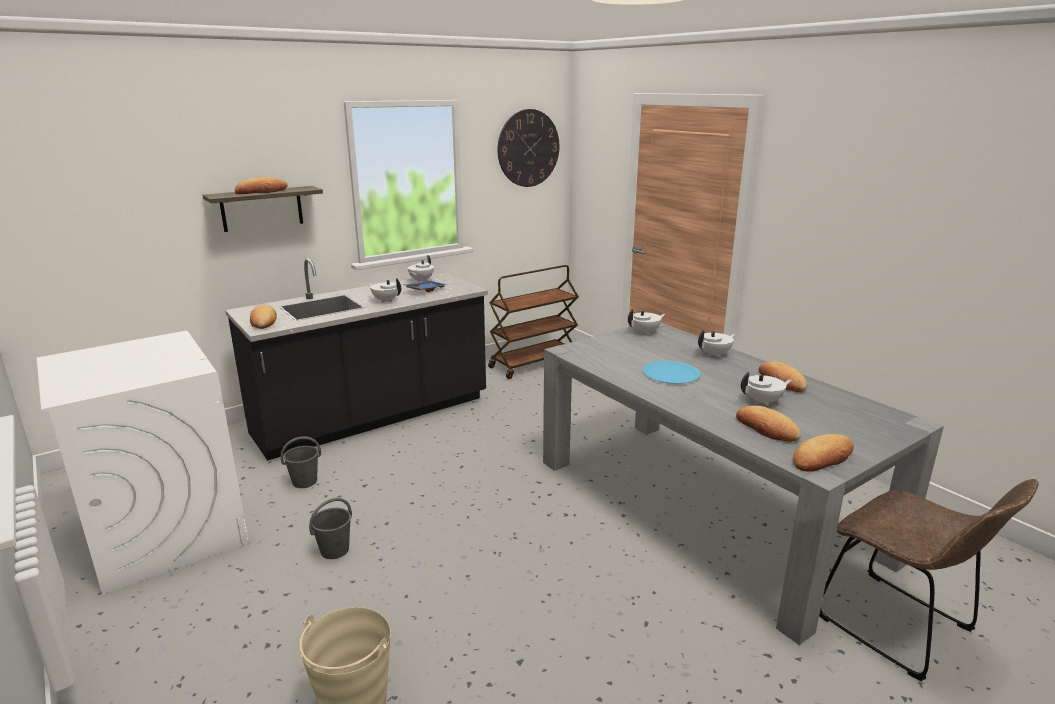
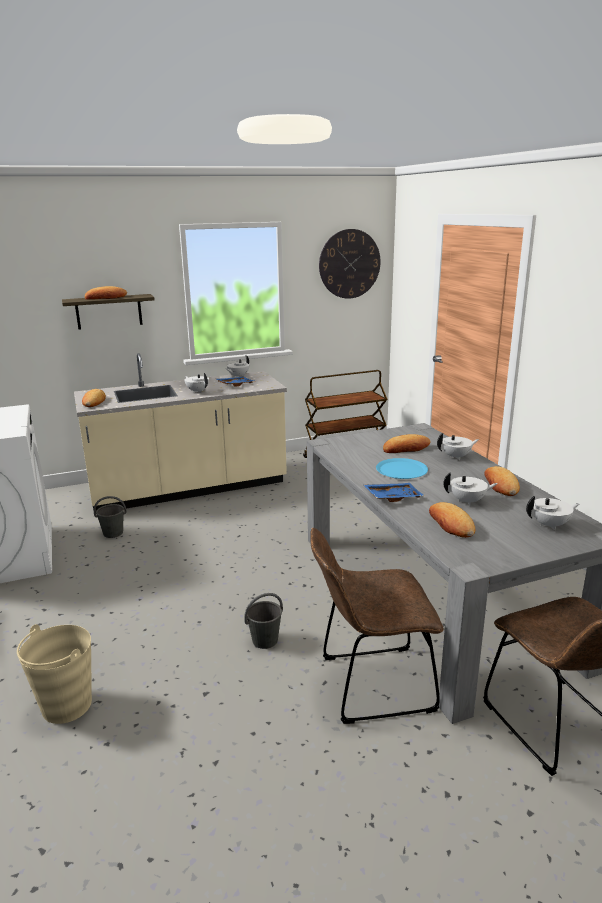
camera: 15 degrees right, 0 degrees up
black counter [225,258,488,461] -> beige counter [74,353,287,511]
grey bucket [309,498,352,559] -> grey bucket moved to [244,593,283,649]
white teapot [628,309,665,335] -> white teapot moved to [526,496,580,530]
bread [793,434,854,472] -> bread moved to [383,434,431,453]
none -> brown chair [310,528,444,724]
none -> blue tray [364,483,424,502]

